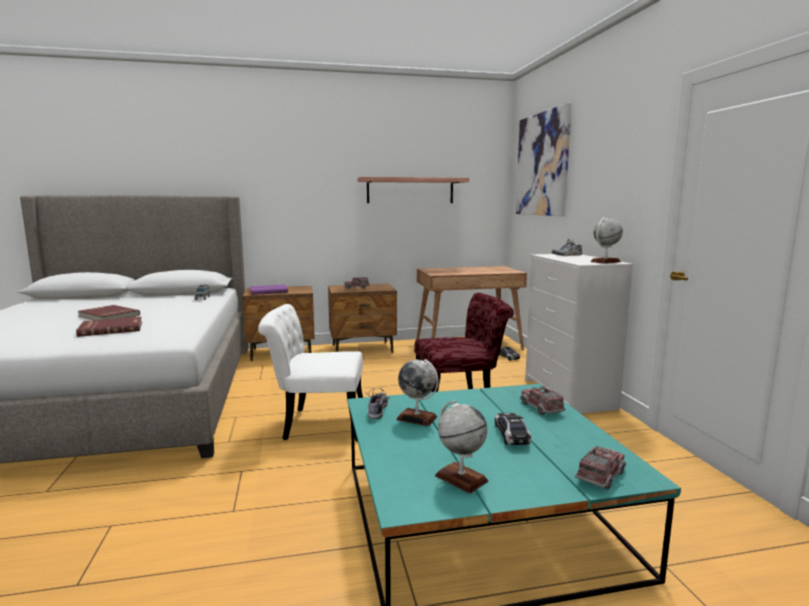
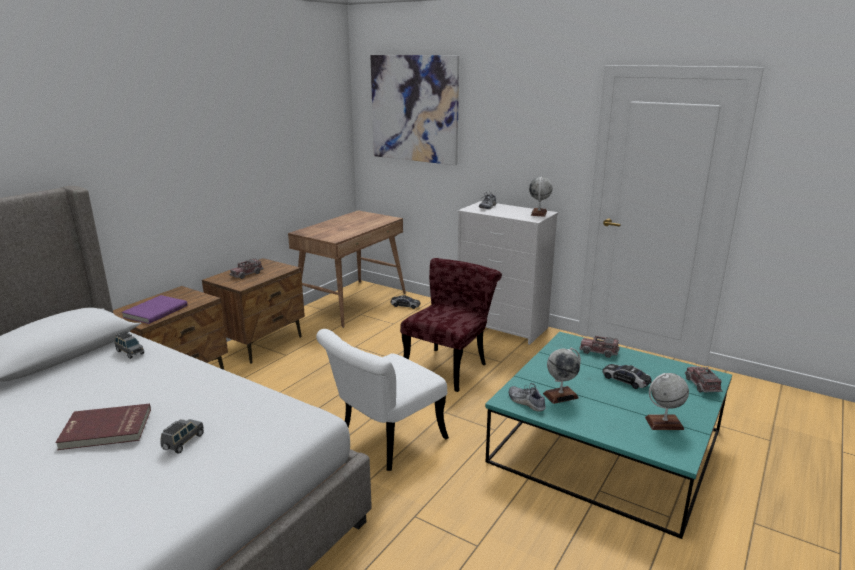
camera: 45 degrees left, 10 degrees up
red book [76,317,142,337] -> grey toy car [160,419,204,454]
shelf [358,177,469,203] -> none

